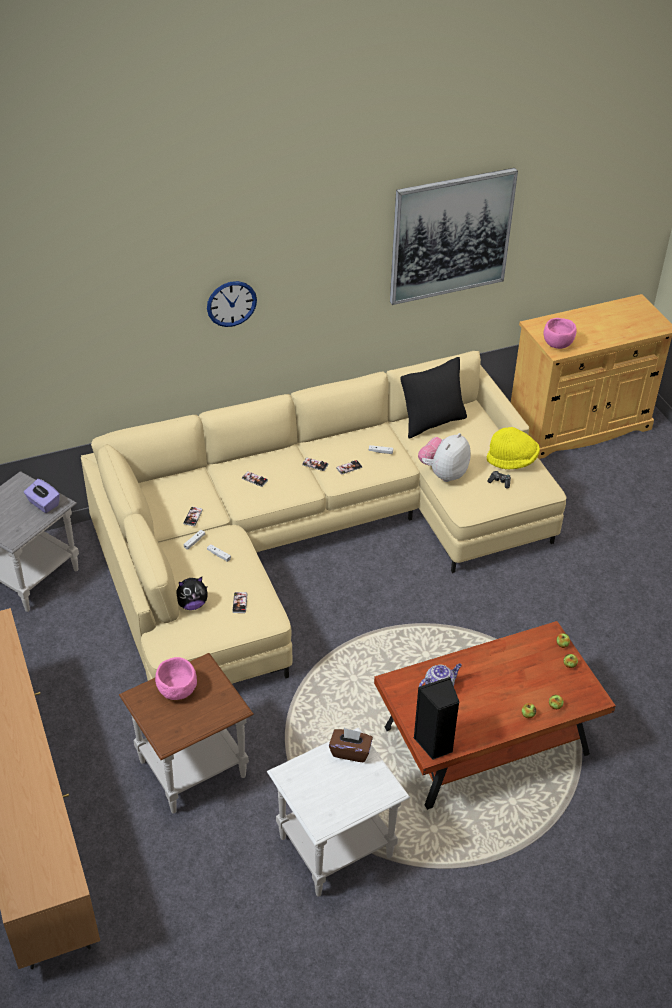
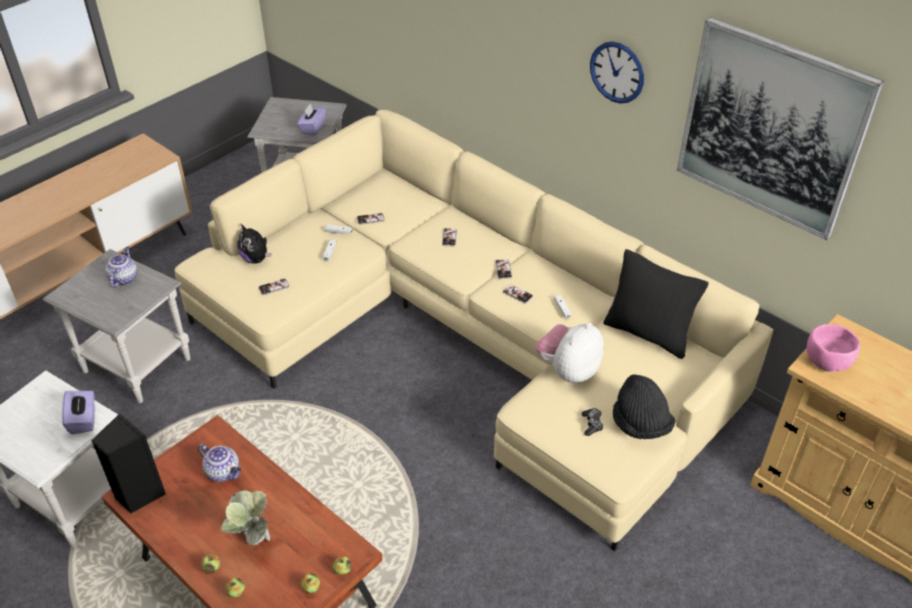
camera: 65 degrees right, 0 degrees up
brown side table [119,653,254,814] -> grey side table [42,249,190,403]
pink bowl [155,657,197,700] -> teapot [105,247,137,288]
wall clock [207,281,257,327] -> wall clock moved to [590,41,644,104]
brown tissue box [329,728,373,762] -> purple tissue box [62,390,95,434]
plush toy [418,433,471,482] -> plush toy turned 60 degrees counterclockwise [536,322,604,383]
yellow hat [487,427,540,470] -> black hat [613,374,676,439]
none -> potted plant [221,490,270,545]

